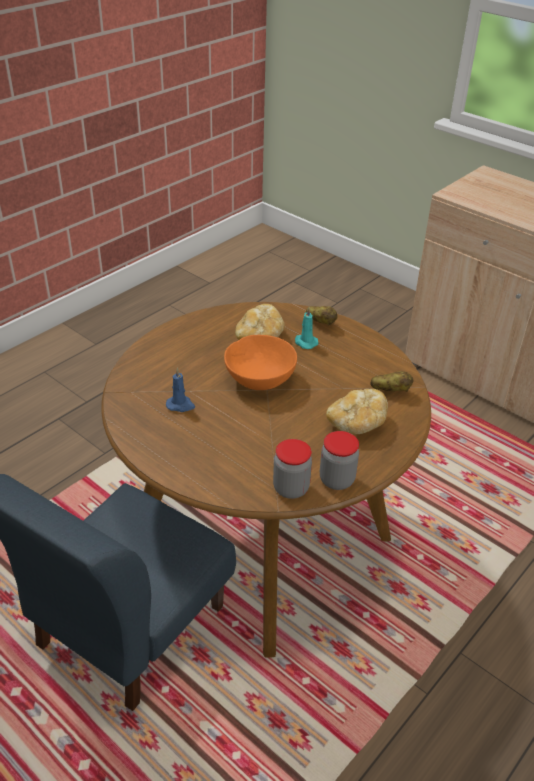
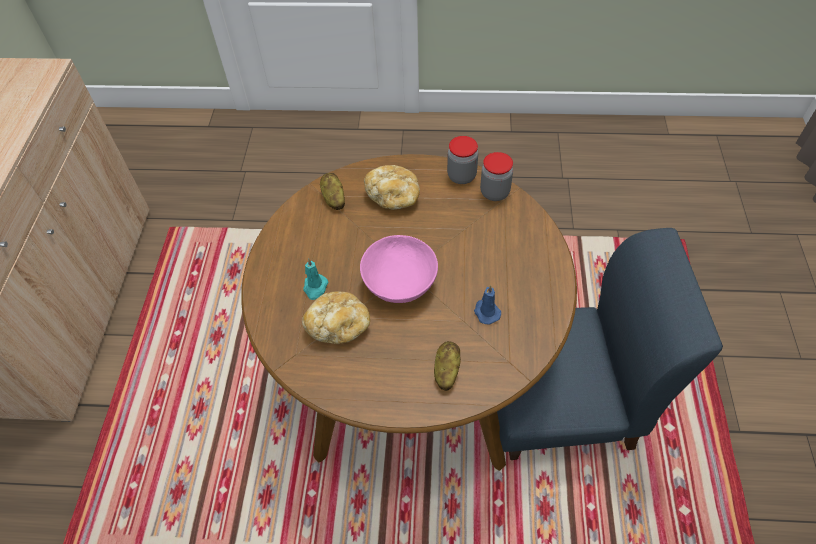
camera: 125 degrees left, 15 degrees up
orange bowl [224,335,297,390] -> pink bowl [360,235,438,303]
potato [306,306,338,325] -> potato moved to [434,341,461,391]

